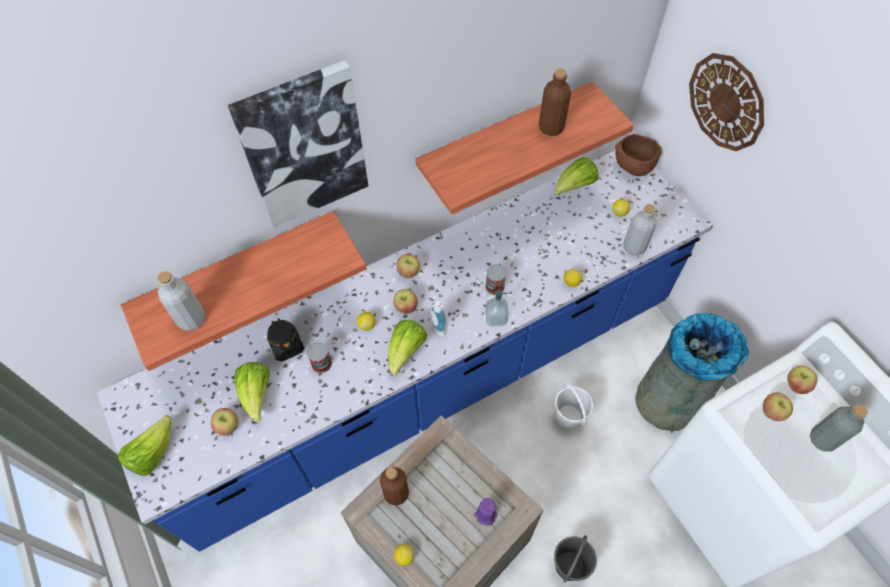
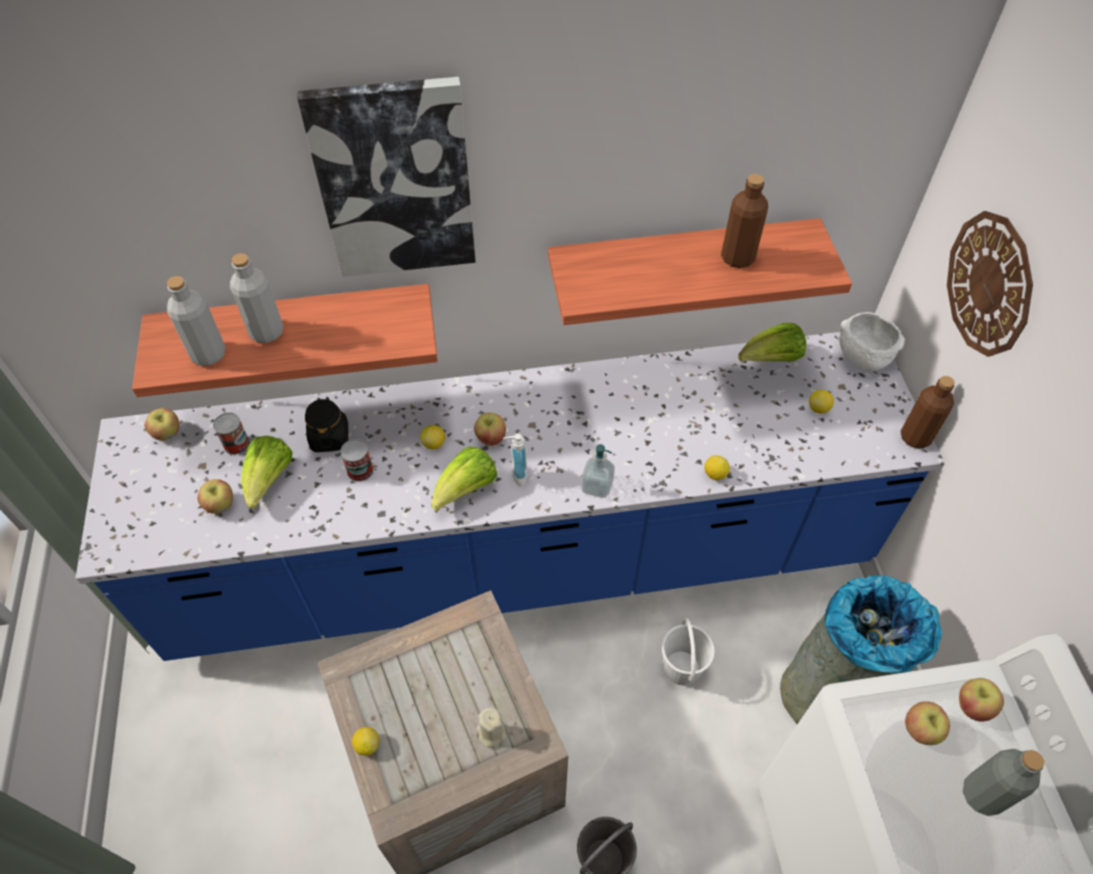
camera: 20 degrees right, 5 degrees down
lettuce [117,415,172,476] -> none
brown bottle [380,467,409,506] -> brown bottle moved to [901,376,955,449]
apple [397,254,420,278] -> apple moved to [145,408,179,441]
purple candle [474,498,497,526] -> beige candle [476,707,506,748]
can [485,264,506,295] -> can moved to [213,412,250,455]
brown bowl [615,134,662,176] -> white bowl [839,312,905,371]
grey bottle [623,204,657,256] -> grey bottle moved to [230,253,284,343]

